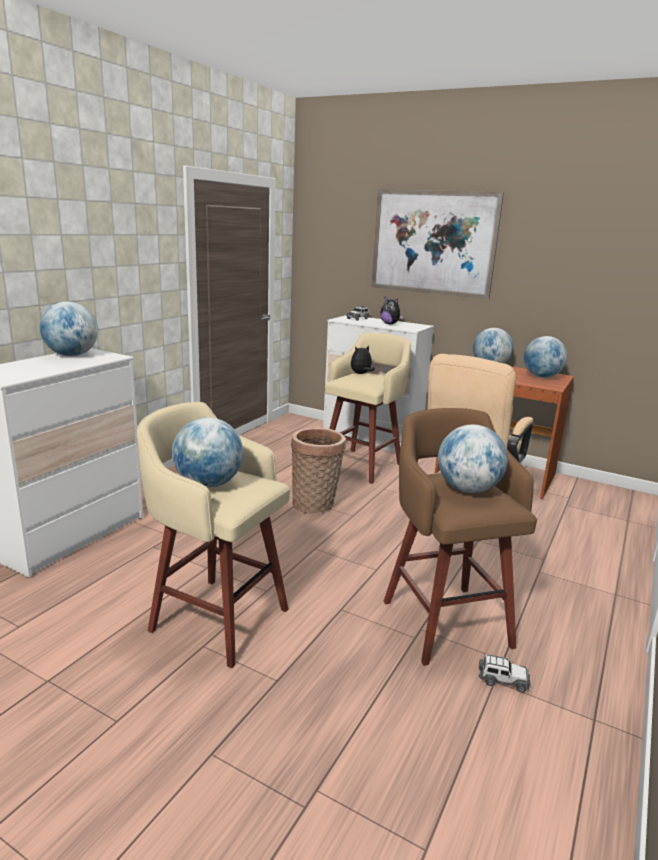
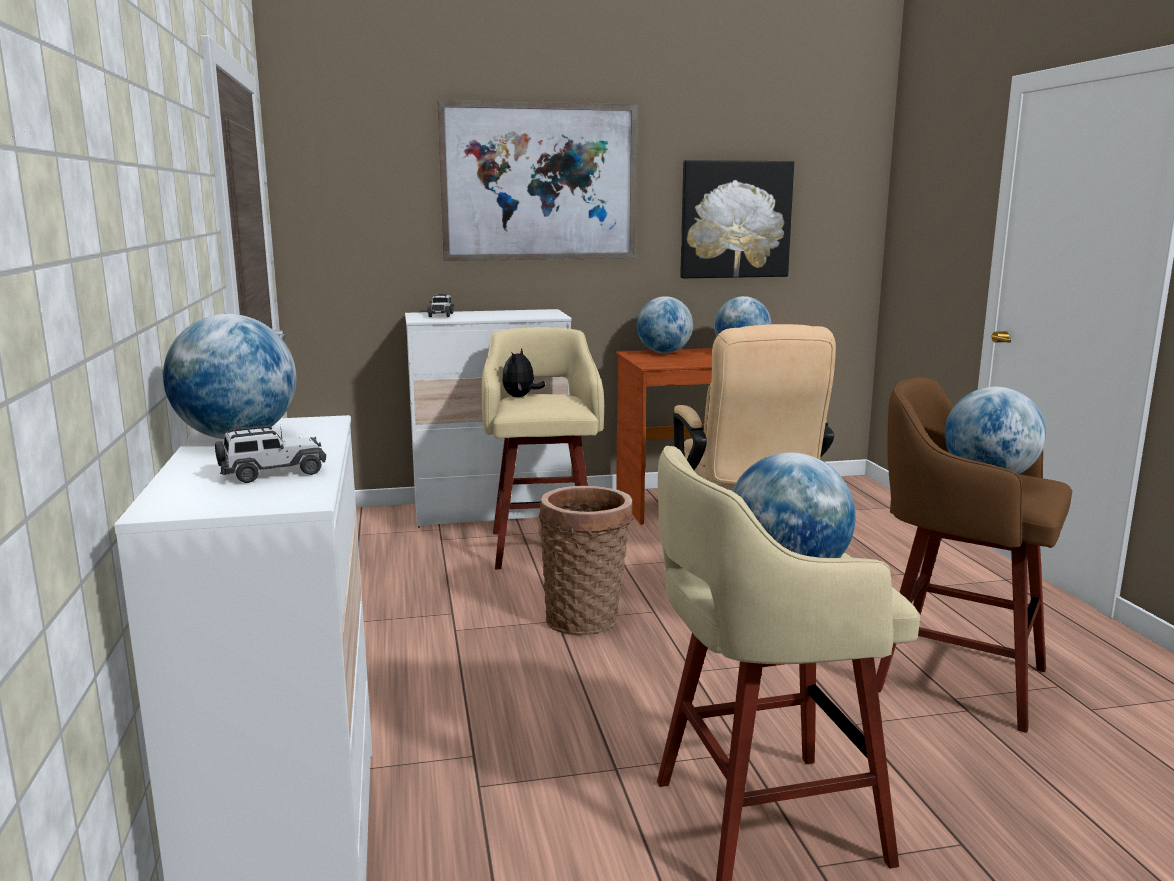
camera: 40 degrees left, 5 degrees down
plush toy [380,297,404,324] -> none
toy car [478,654,531,693] -> toy car moved to [215,425,326,483]
none -> picture [680,160,794,278]

